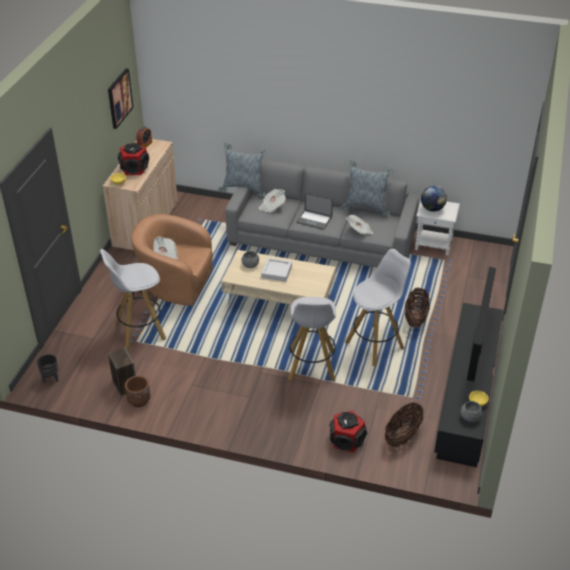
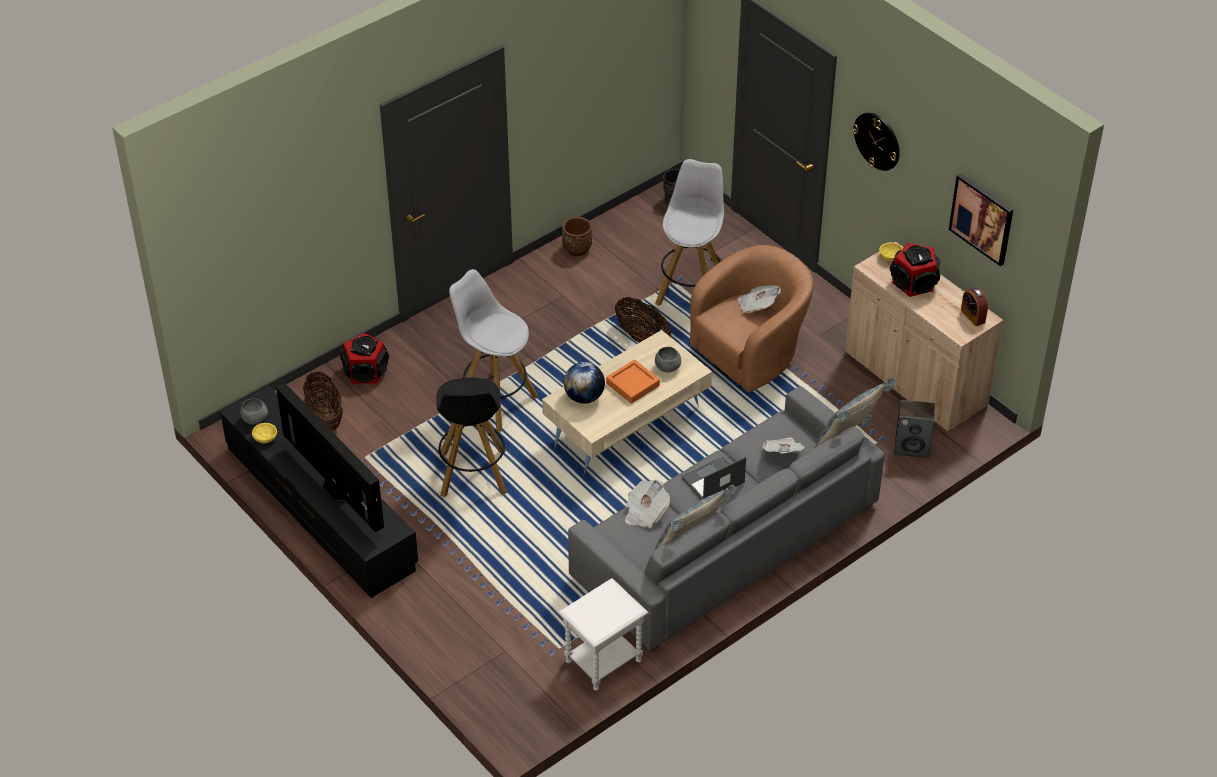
camera: 125 degrees right, 5 degrees up
speaker [108,347,136,396] -> speaker moved to [894,400,935,458]
grey tray [261,258,292,282] -> orange tray [606,359,660,404]
white stool [345,249,411,366] -> black stool [436,378,507,497]
basket [405,288,430,328] -> basket moved to [615,297,671,343]
globe [421,186,447,212] -> globe moved to [564,362,605,404]
none -> wall clock [852,112,900,171]

